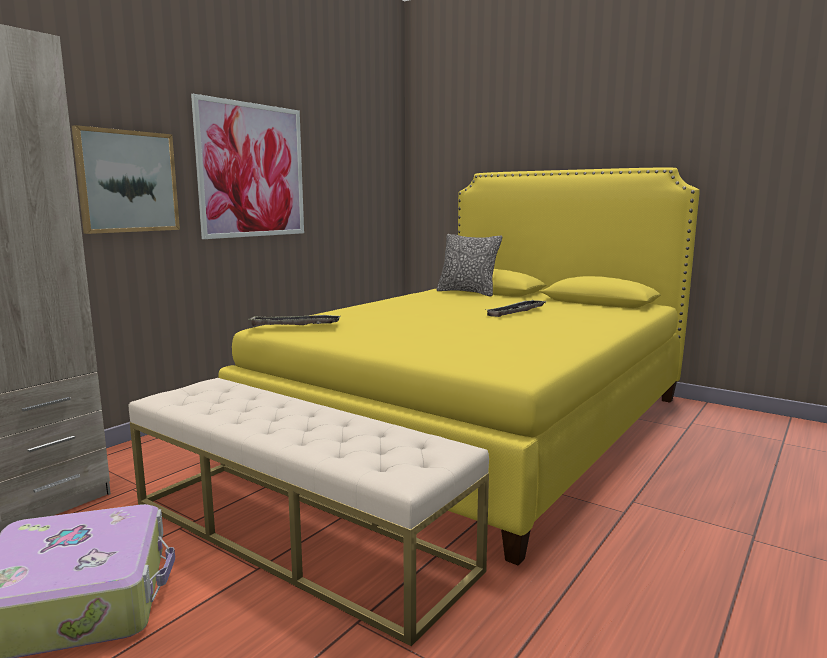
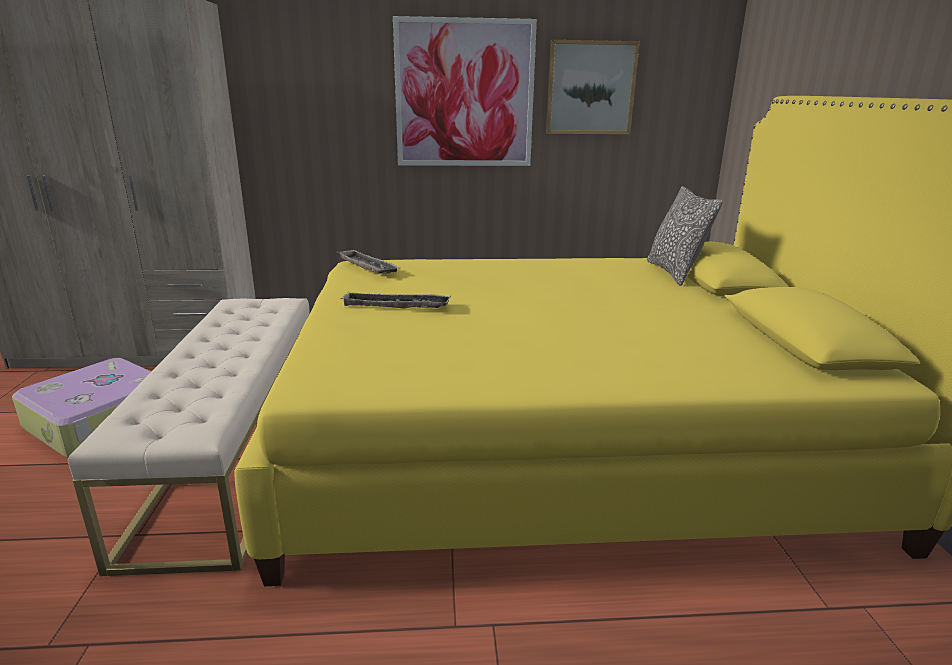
camera: 50 degrees right, 10 degrees up
picture [72,125,180,234] -> picture moved to [546,40,640,134]
tray [487,300,546,317] -> tray moved to [340,292,451,308]

